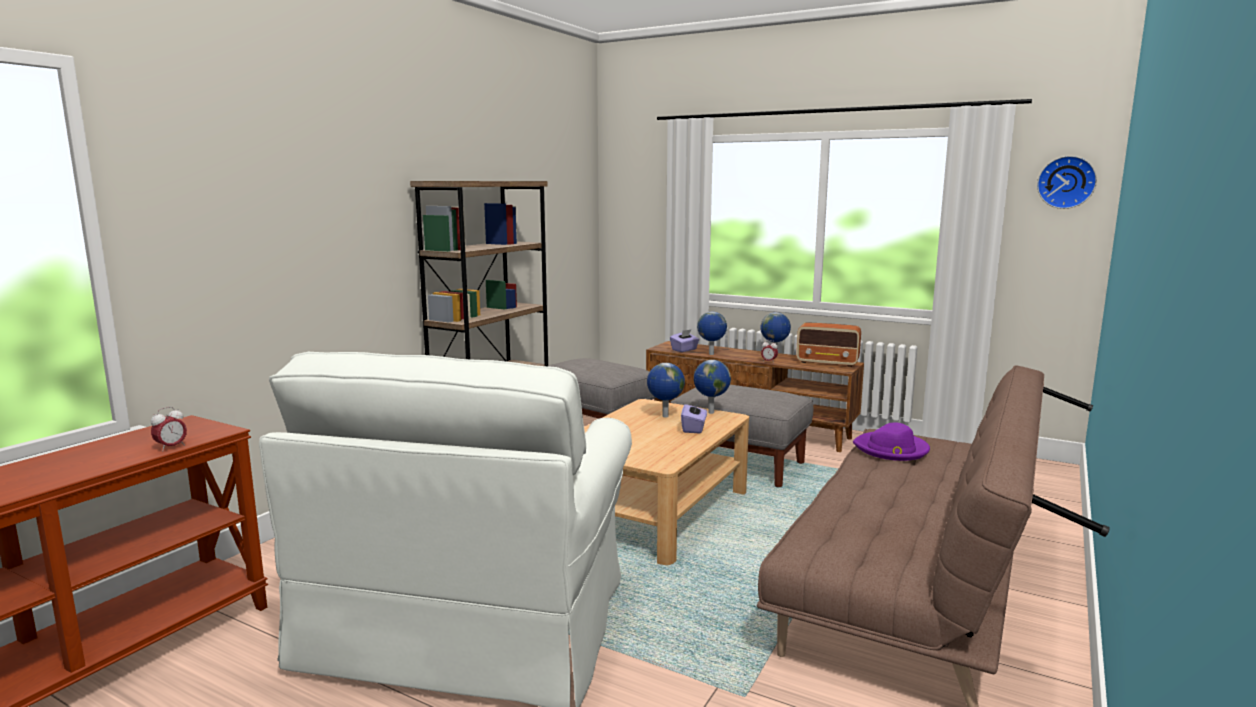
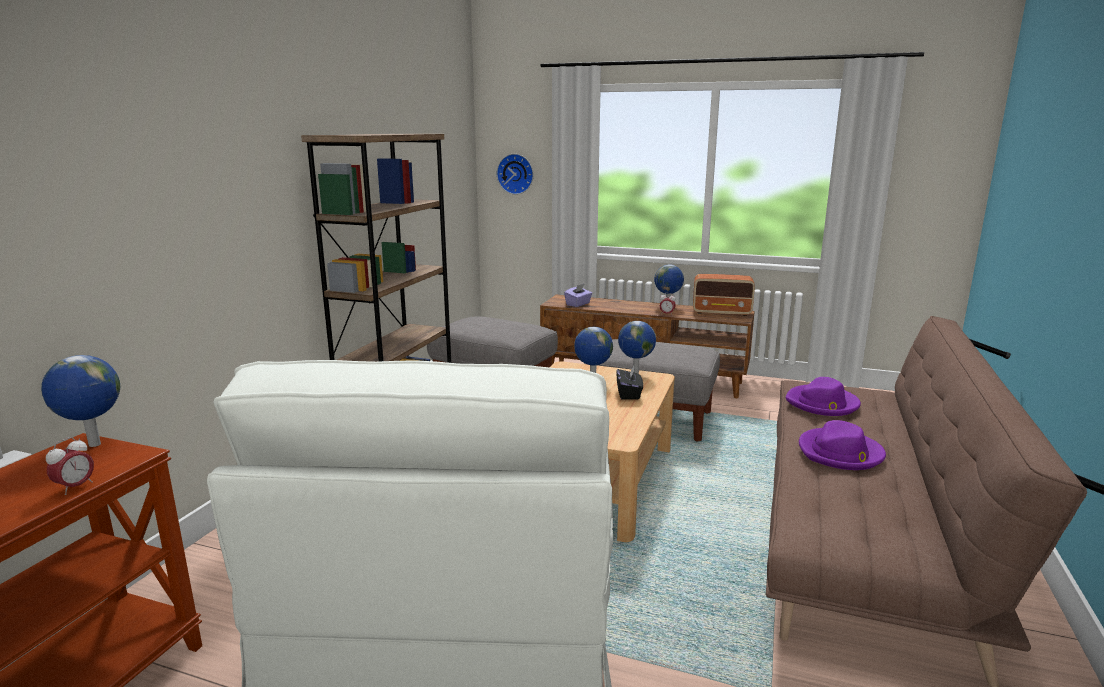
camera: 10 degrees left, 5 degrees up
purple tissue box [681,402,707,433] -> black tissue box [616,365,643,400]
globe [697,312,727,355] -> globe moved to [41,355,120,447]
wall clock [1037,156,1097,209] -> wall clock moved to [497,154,533,195]
none -> purple hat [799,420,886,470]

